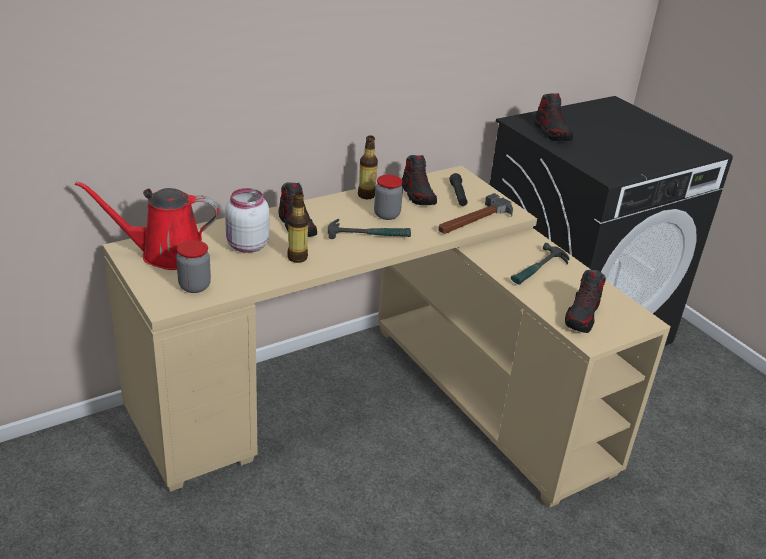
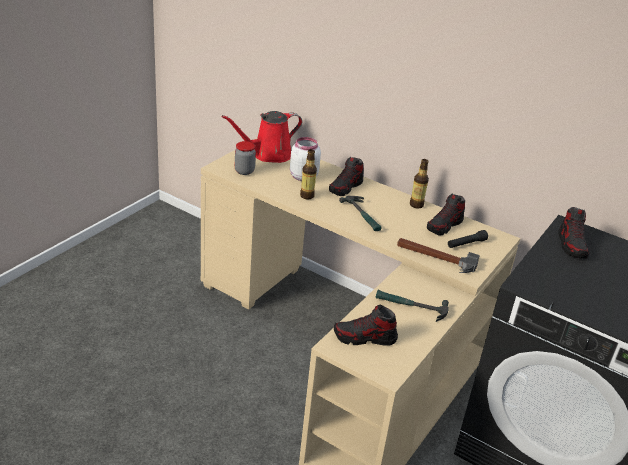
camera: 65 degrees right, 0 degrees up
red watering can [75,181,219,270] -> red watering can turned 90 degrees counterclockwise [221,111,302,163]
jar [374,175,403,220] -> none
shoe [534,93,573,141] -> shoe turned 45 degrees counterclockwise [558,207,589,259]

